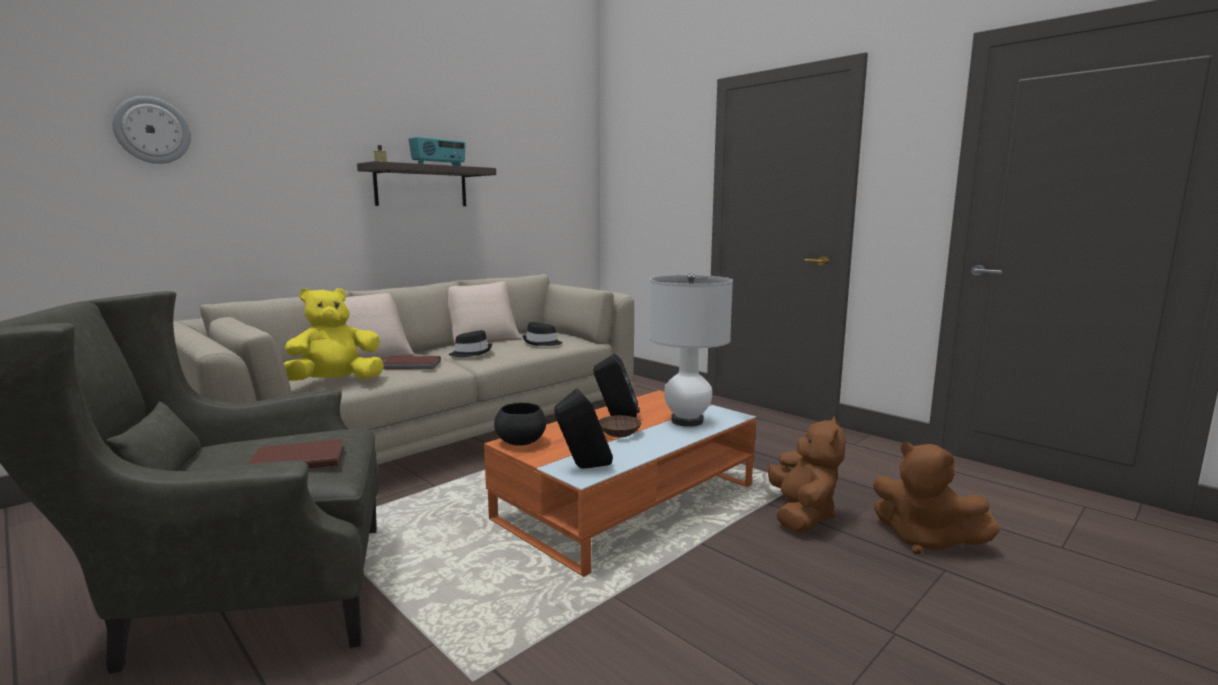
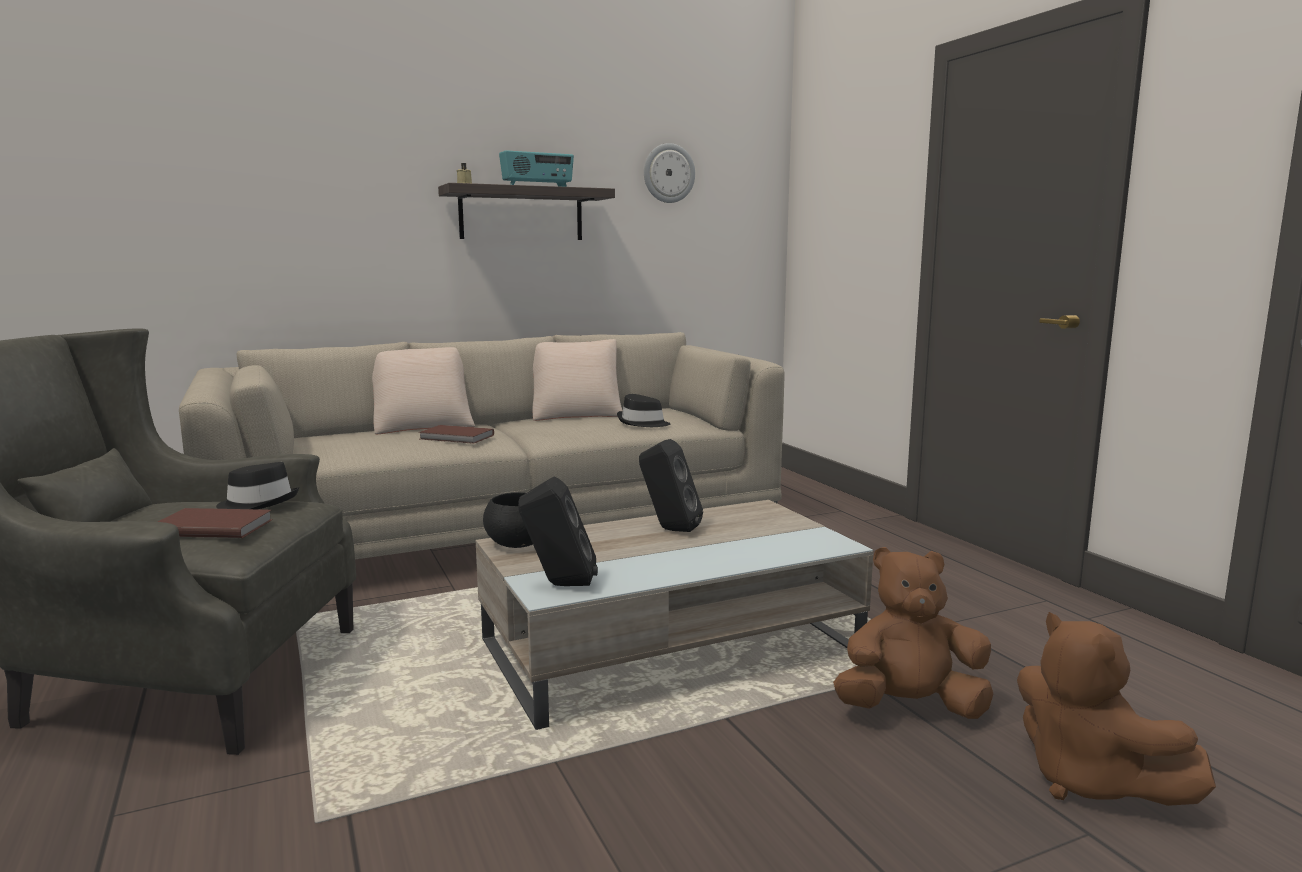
camera: 20 degrees right, 0 degrees up
wall clock [112,96,191,164] -> wall clock moved to [644,143,695,203]
yellow plush toy [284,288,384,381] -> none
black hat [449,330,492,357] -> black hat moved to [216,462,299,509]
orange coffee table [484,390,756,577] -> beige coffee table [476,500,873,730]
brown bowl [599,415,641,437] -> none
white table lamp [649,273,733,427] -> none
brown plush toy [768,416,845,533] -> brown plush toy turned 120 degrees counterclockwise [833,547,993,719]

